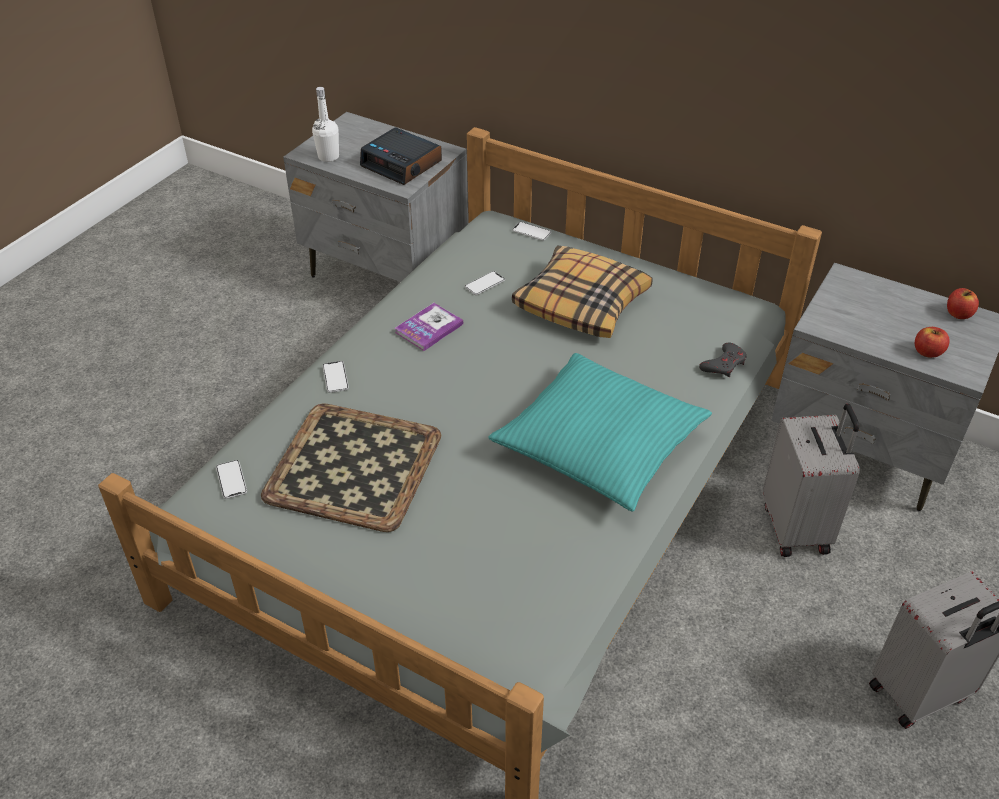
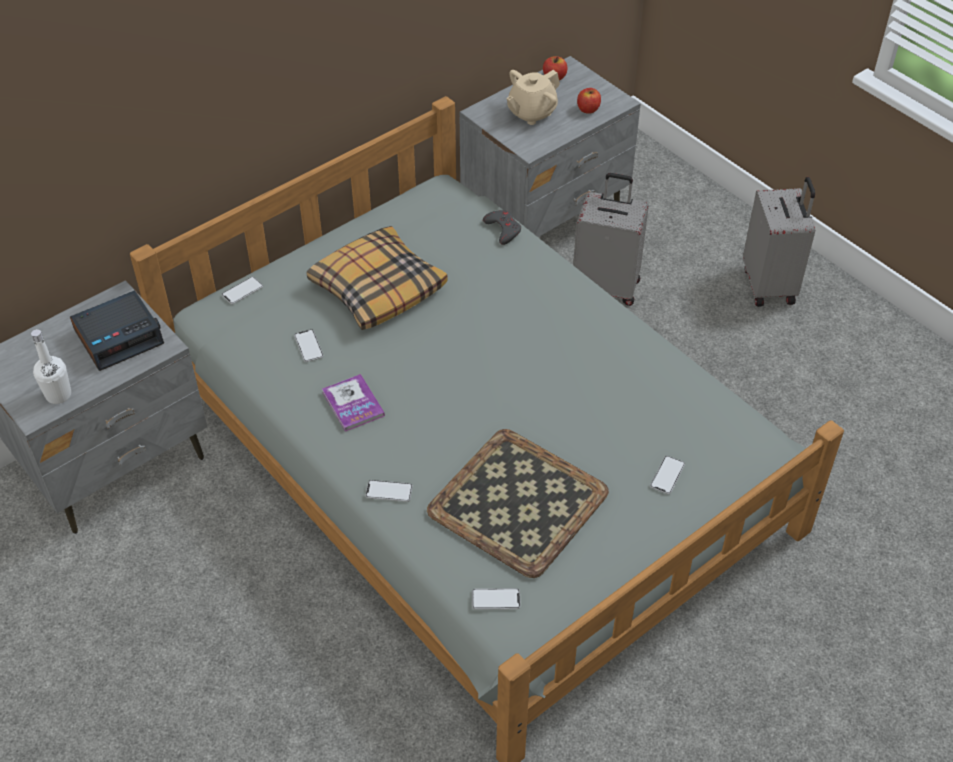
camera: 70 degrees left, 5 degrees up
turquoise pillow [489,353,712,512] -> none
none -> beige teapot [506,70,560,125]
none -> phone [650,456,685,494]

